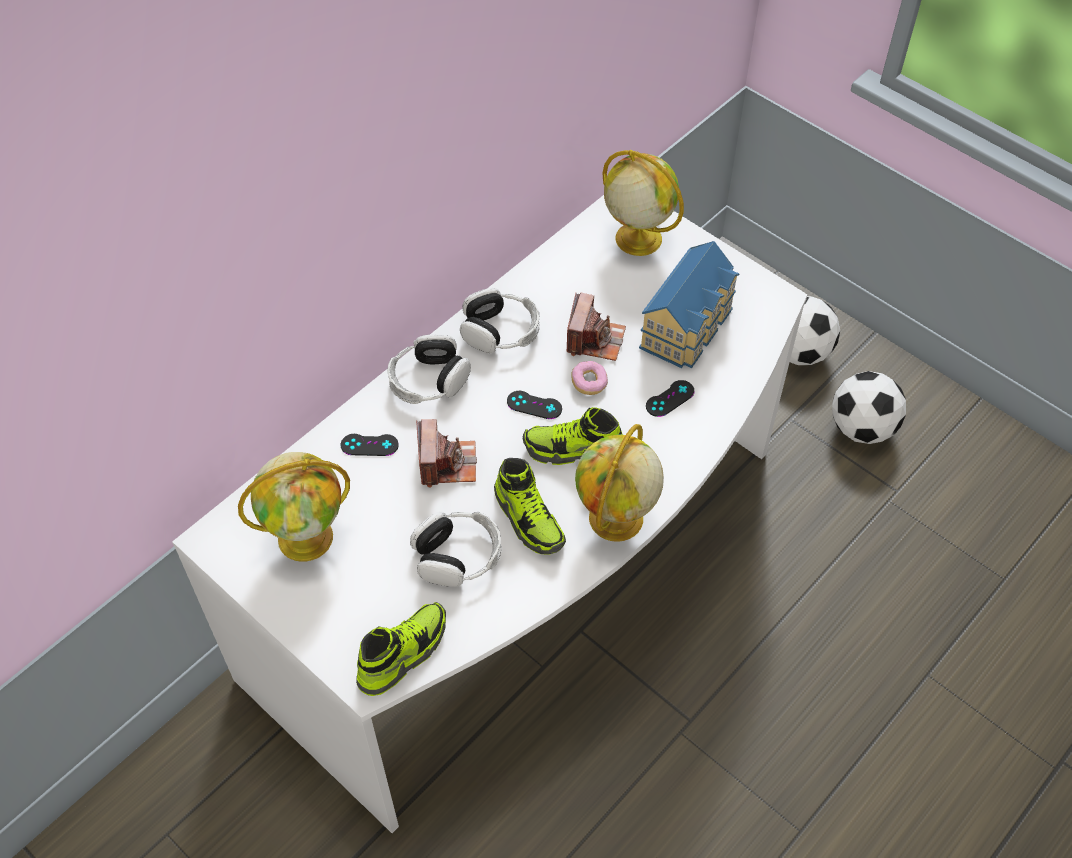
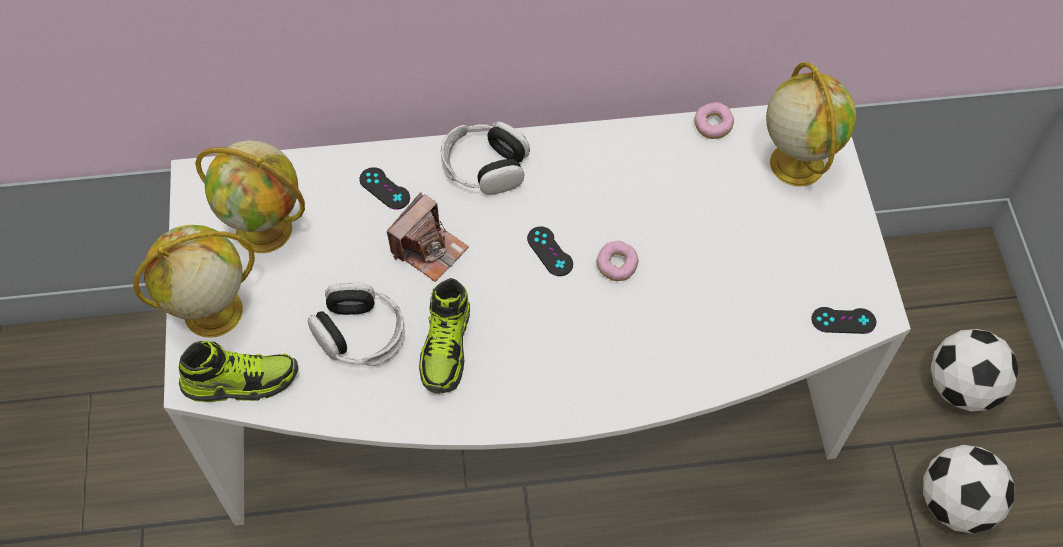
camera: 40 degrees right, 5 degrees up
headphones [460,288,540,353] -> none
shoe [523,407,623,465] -> none
camera [566,292,626,361] -> none
globe [575,424,664,542] -> globe moved to [133,225,255,338]
toy house [639,241,739,368] -> none
black game controller [646,380,695,417] -> black game controller moved to [811,307,876,334]
none -> donut [694,102,734,139]

